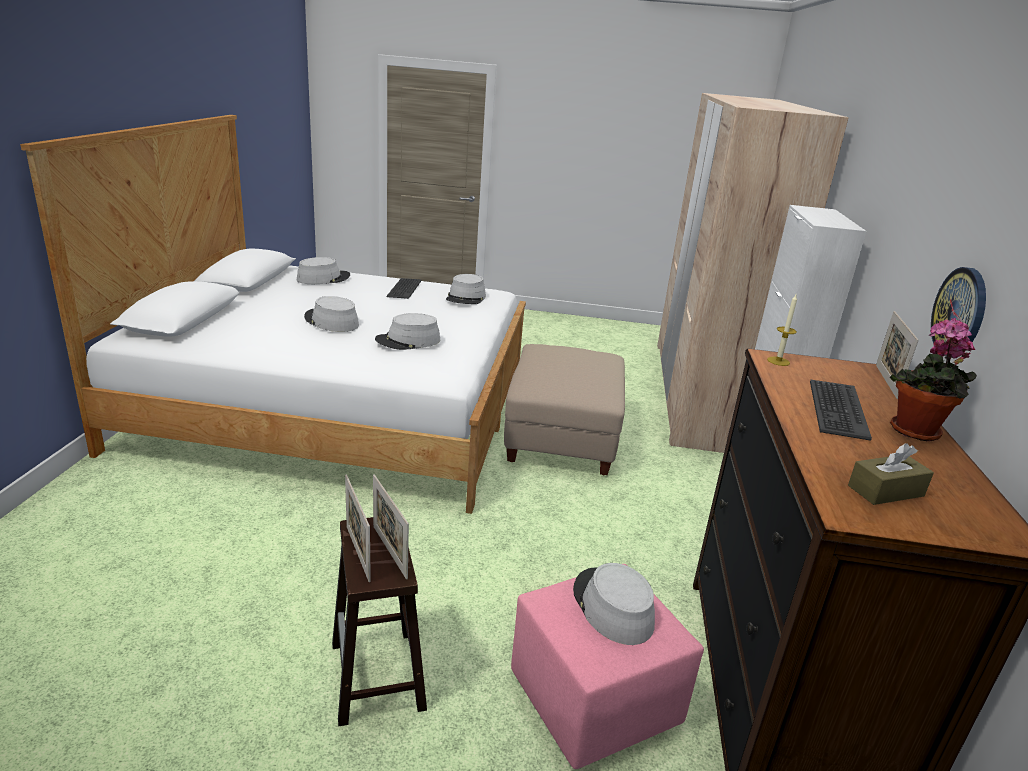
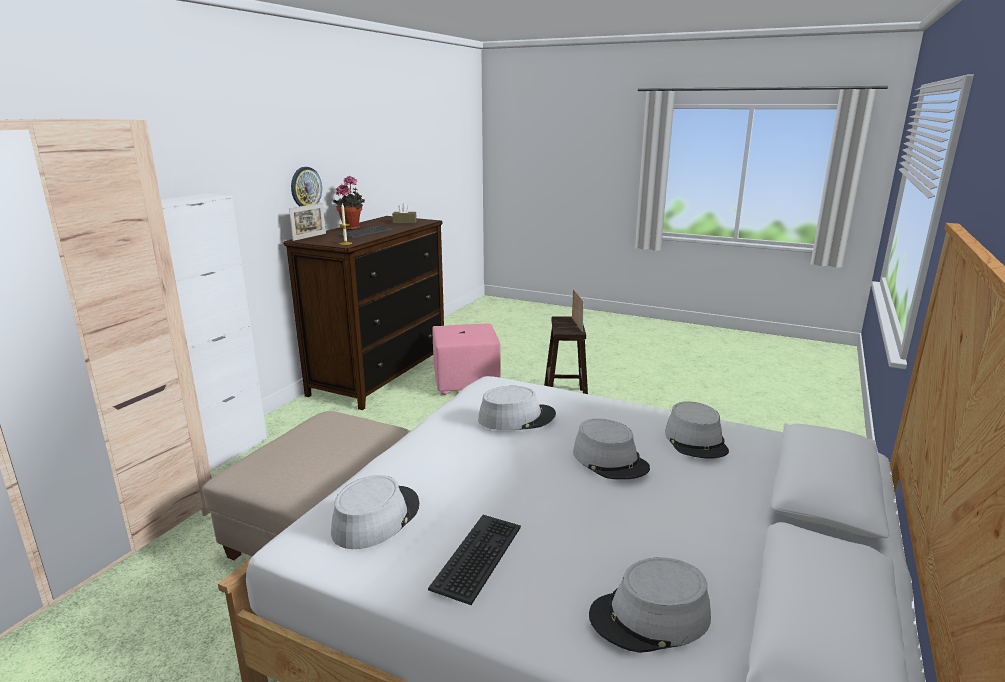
camera: 160 degrees left, 5 degrees down
picture frame [373,474,409,579] -> none
grey hat [573,563,655,645] -> grey hat moved to [665,401,729,459]

